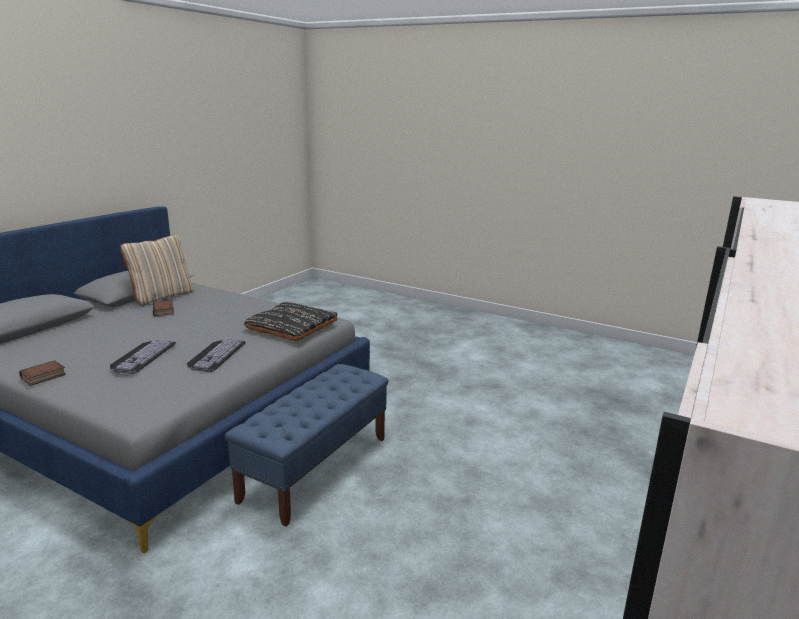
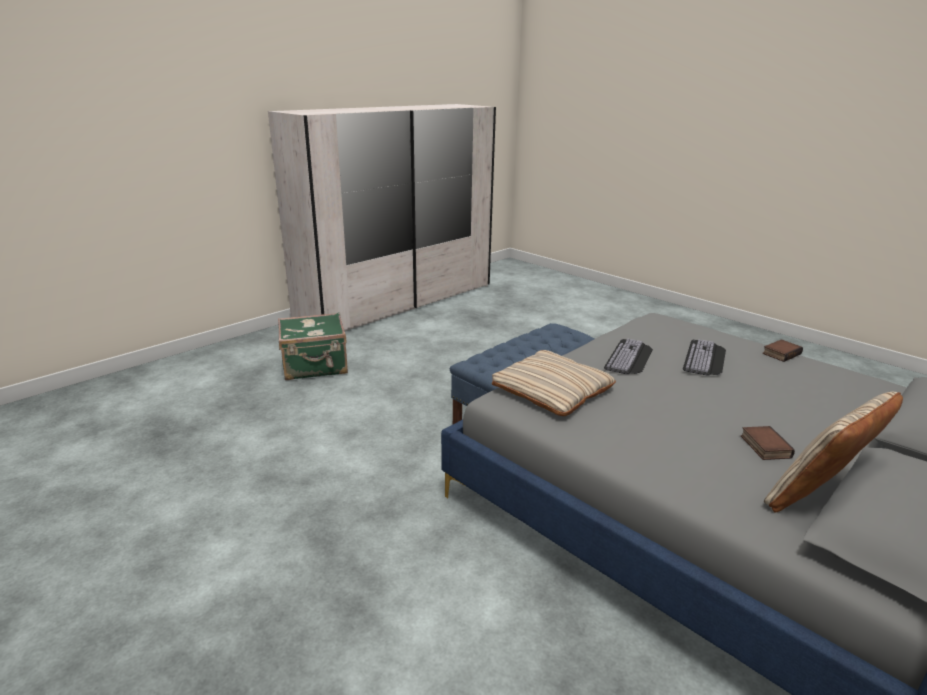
camera: 165 degrees left, 5 degrees up
black pillow [243,302,337,341] -> beige pillow [492,350,616,416]
none -> green suitcase [278,313,348,380]

